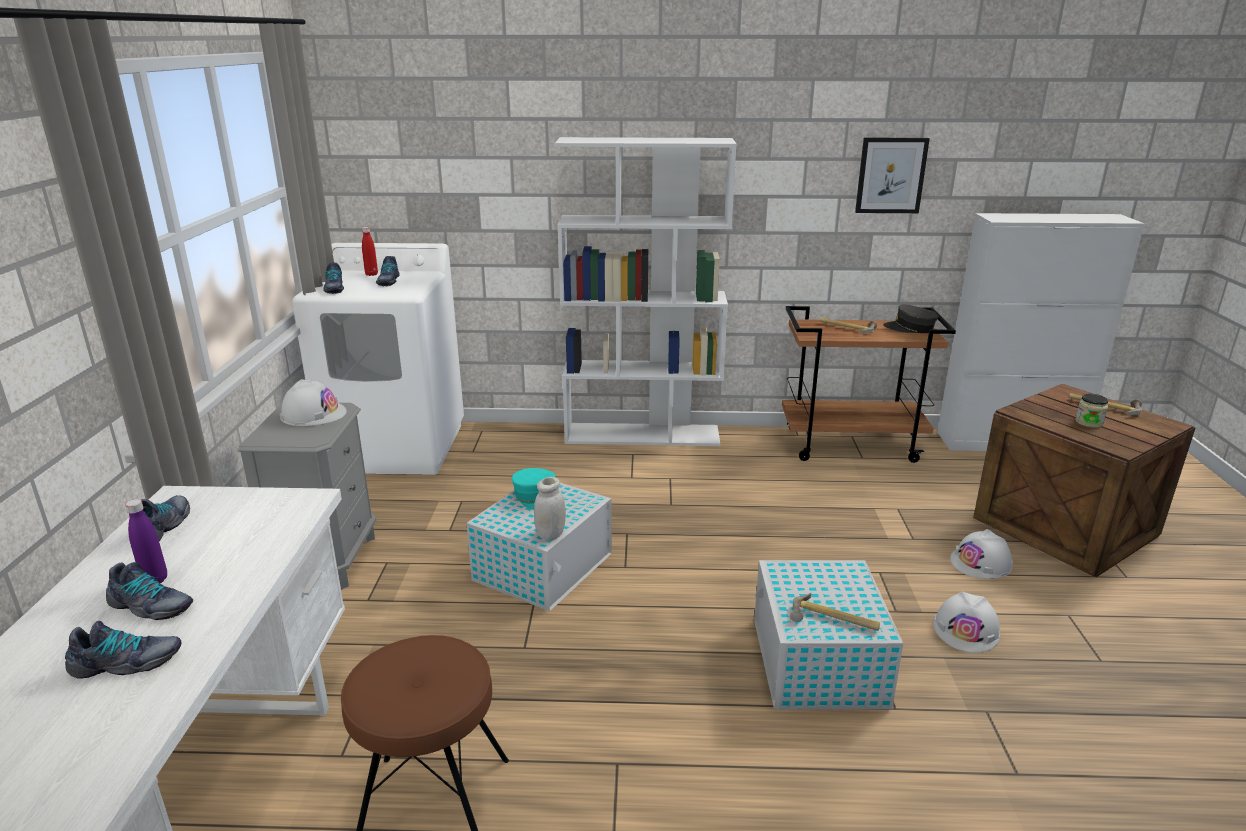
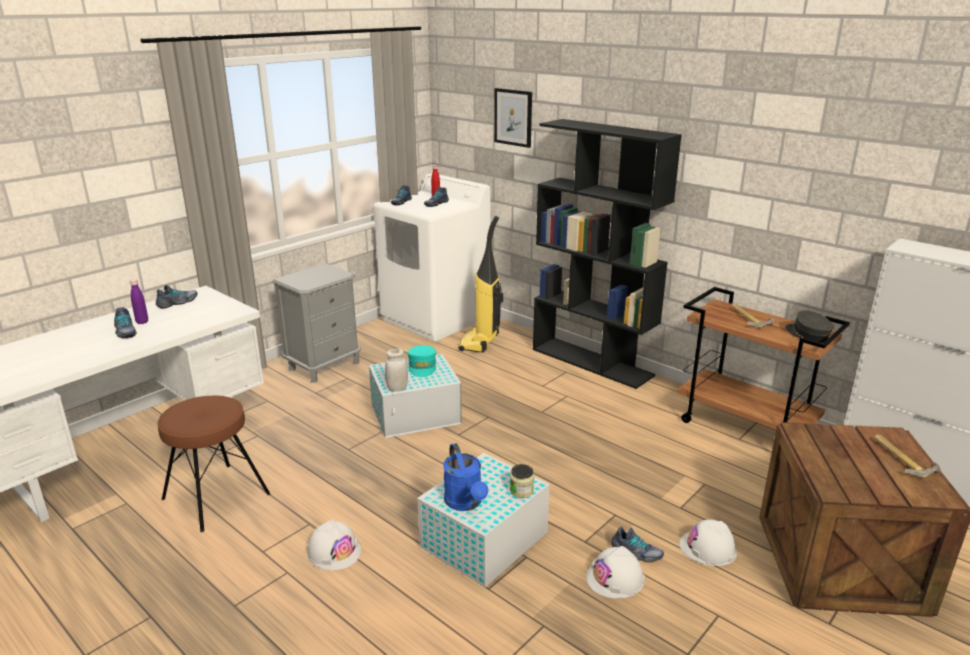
camera: 40 degrees right, 0 degrees up
shoe [65,621,182,679] -> shoe moved to [611,526,664,562]
white hard hat [280,379,347,426] -> white hard hat moved to [307,519,361,570]
white bookcase [555,137,737,446] -> black bookcase [533,119,682,389]
hammer [790,593,880,631] -> blue watering can [443,443,488,511]
picture [855,138,930,213] -> picture moved to [494,88,532,148]
jar [1075,394,1108,428] -> jar moved to [510,464,534,498]
none -> vacuum cleaner [458,216,503,353]

